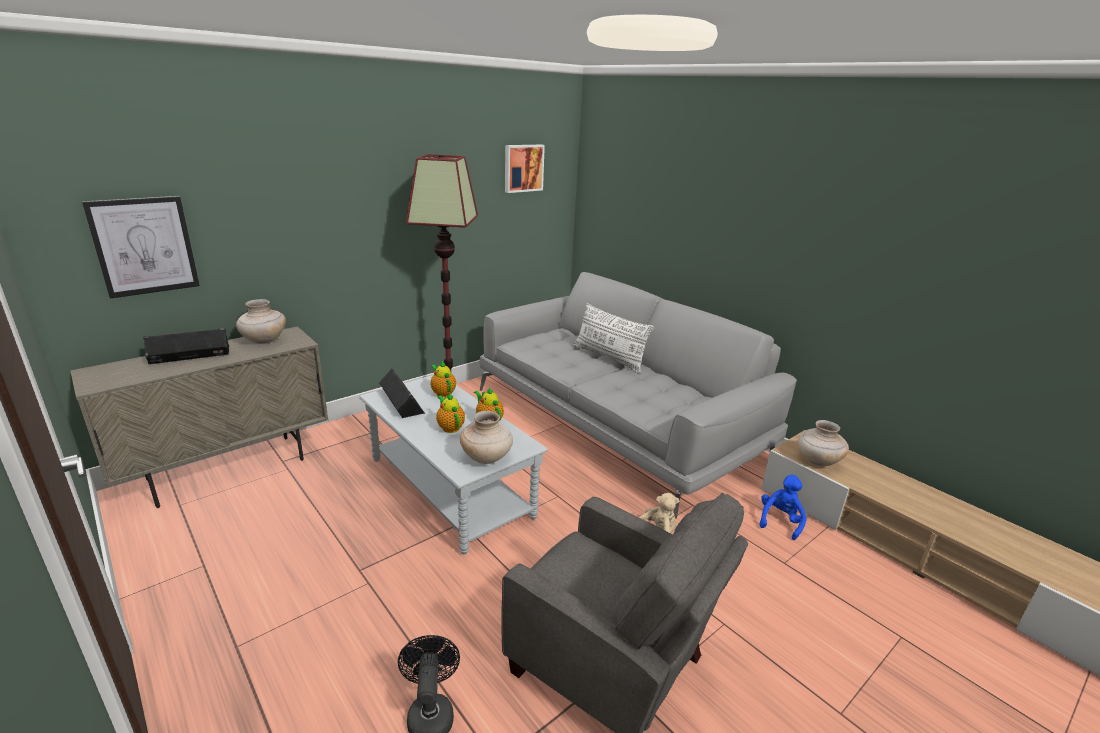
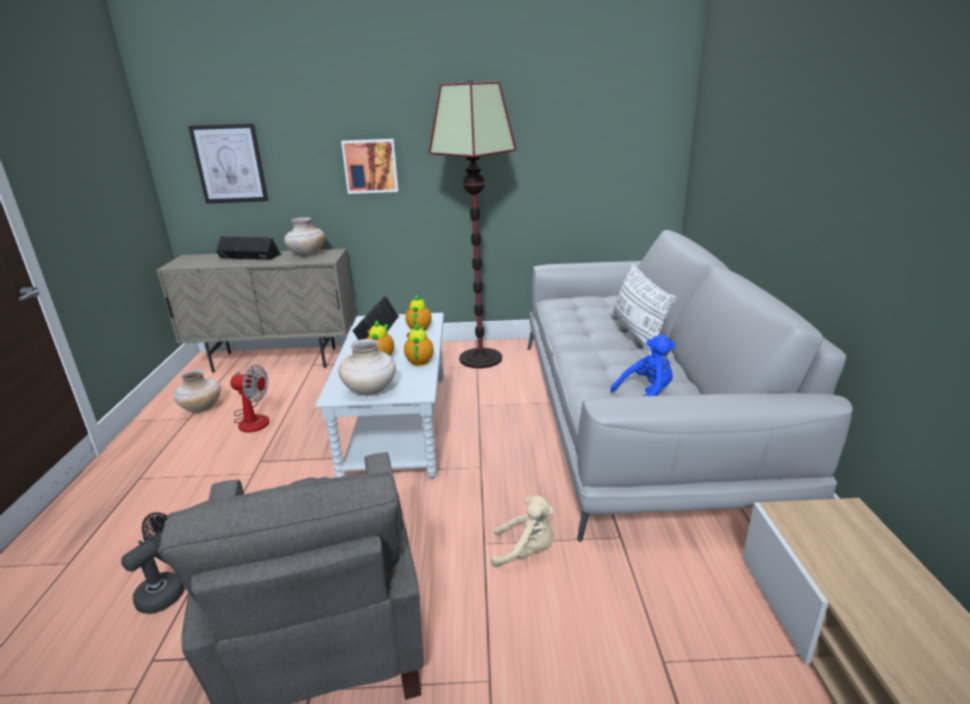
camera: 40 degrees right, 0 degrees up
picture [505,145,545,193] -> picture moved to [341,139,399,194]
blue plush toy [759,475,807,540] -> blue plush toy moved to [611,335,676,396]
beige vase [798,420,849,466] -> beige vase moved to [173,370,221,413]
none -> fan [230,365,269,432]

